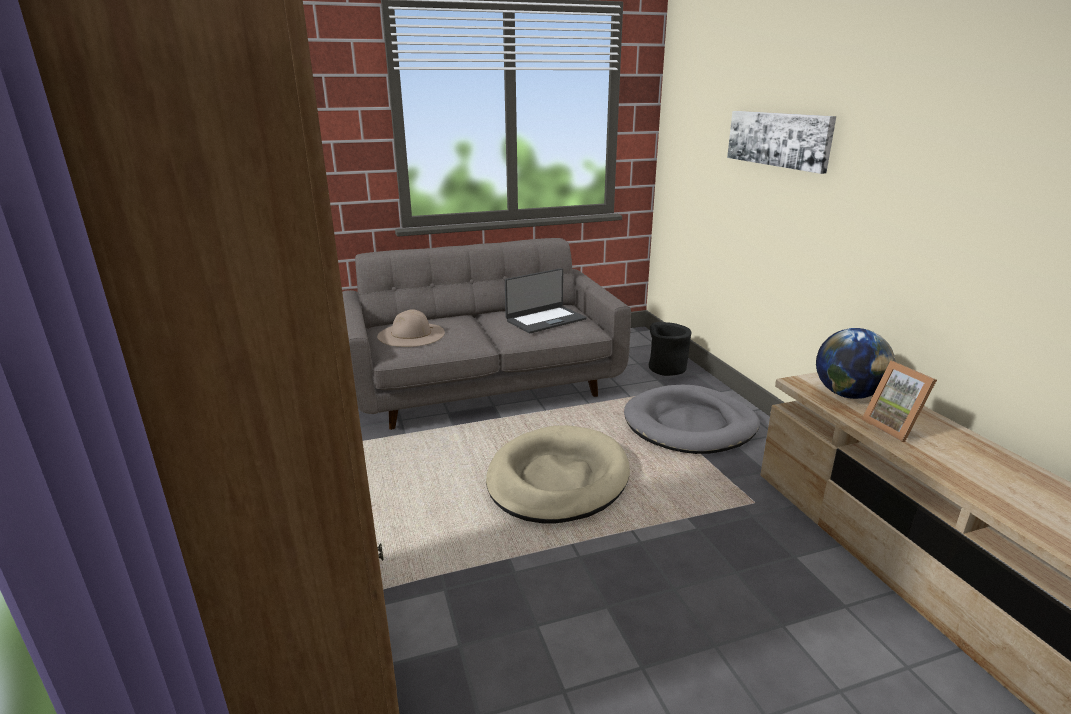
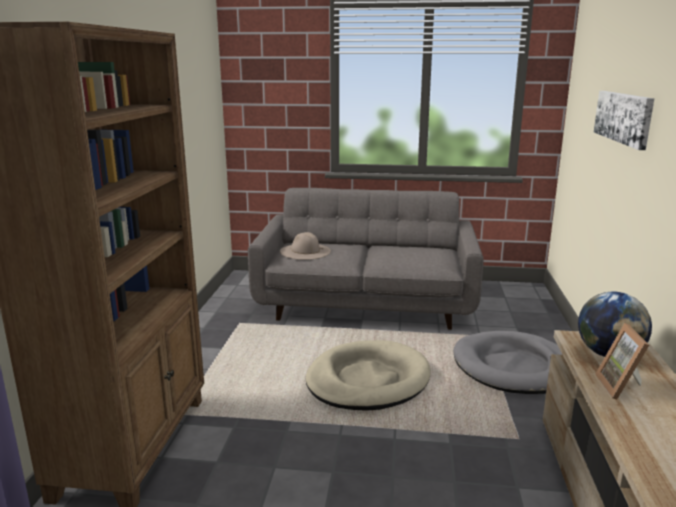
camera: 25 degrees right, 5 degrees down
laptop [505,268,587,334] -> none
black planter [649,322,691,376] -> none

